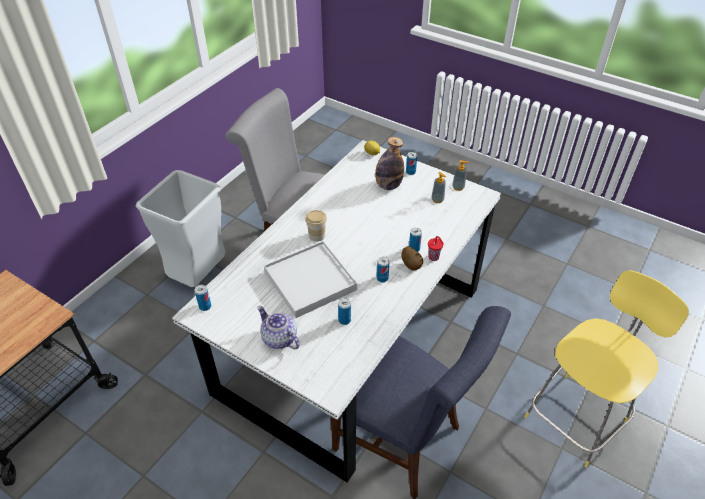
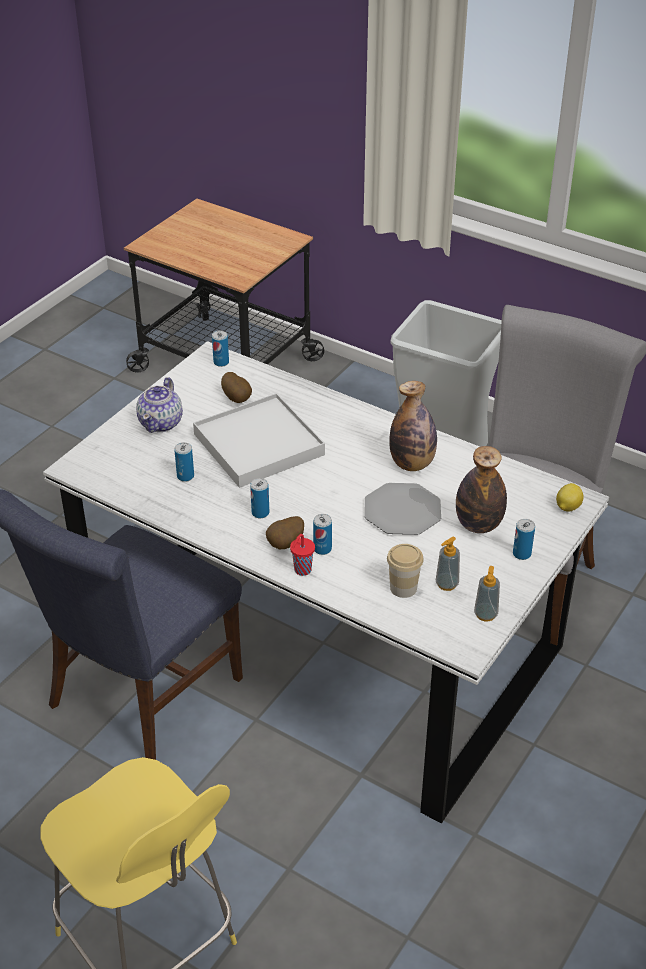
camera: 90 degrees right, 5 degrees down
teapot [257,306,300,350] -> teapot turned 150 degrees clockwise [136,377,183,433]
cup [305,210,327,242] -> cup moved to [387,544,424,598]
none -> potato [221,372,252,403]
none -> plate [364,483,441,535]
none -> bottle [389,381,437,471]

